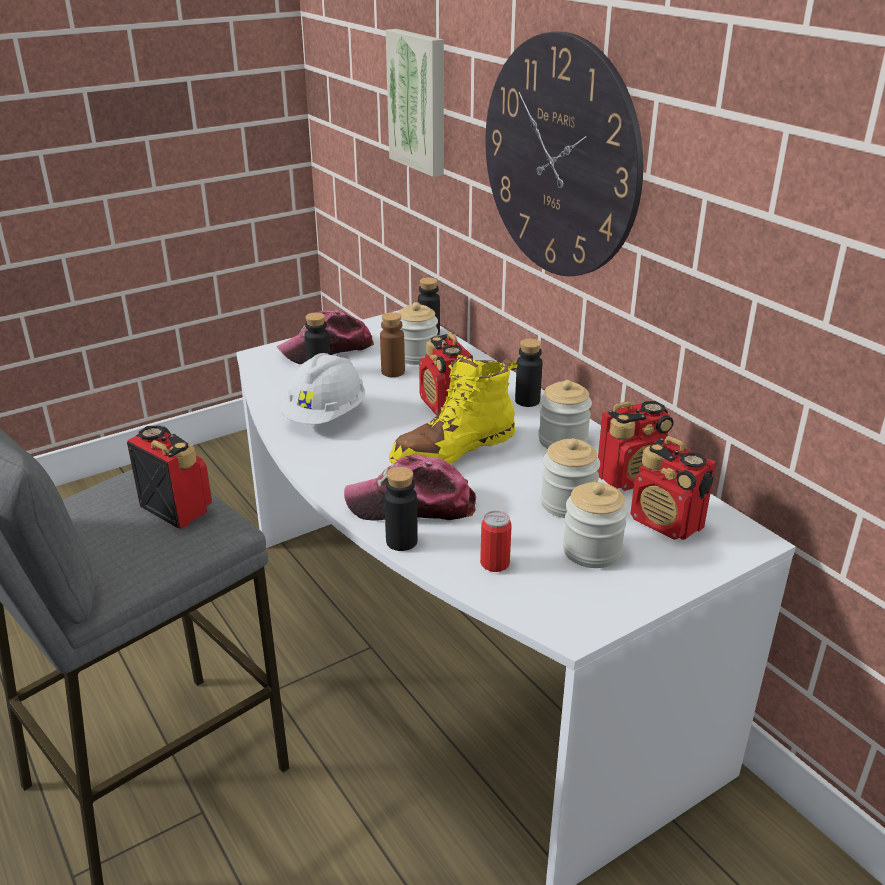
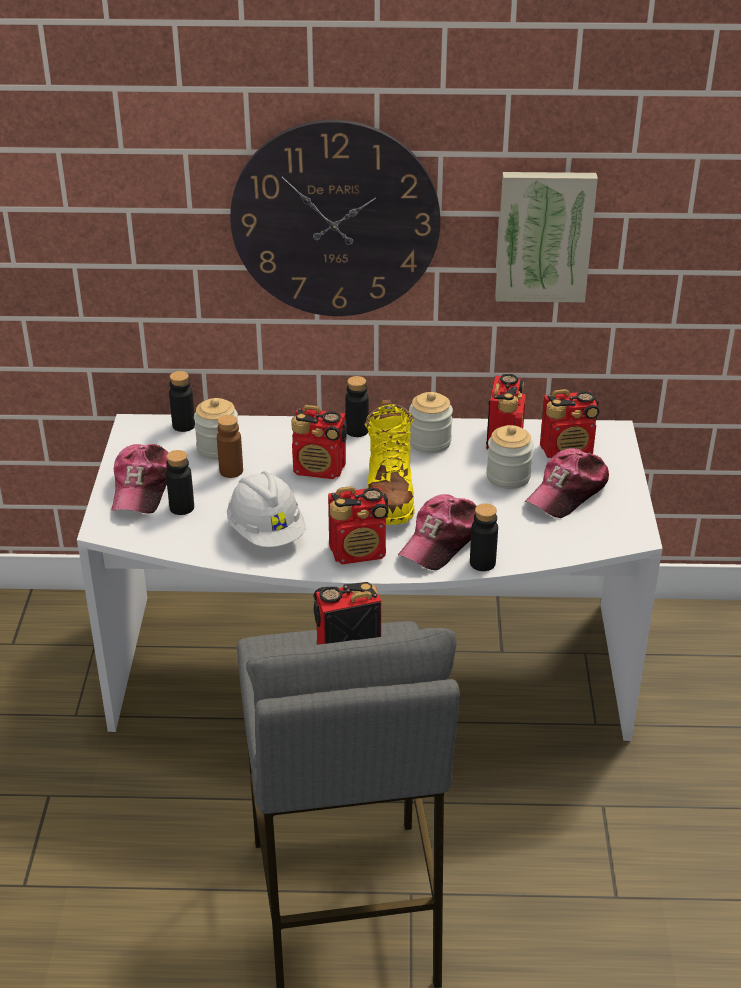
camera: 55 degrees left, 5 degrees up
picture [386,29,444,177] -> picture moved to [495,172,598,303]
can [480,511,512,572] -> none
jar [563,482,628,568] -> cap [525,448,609,518]
none -> radio [328,486,389,564]

